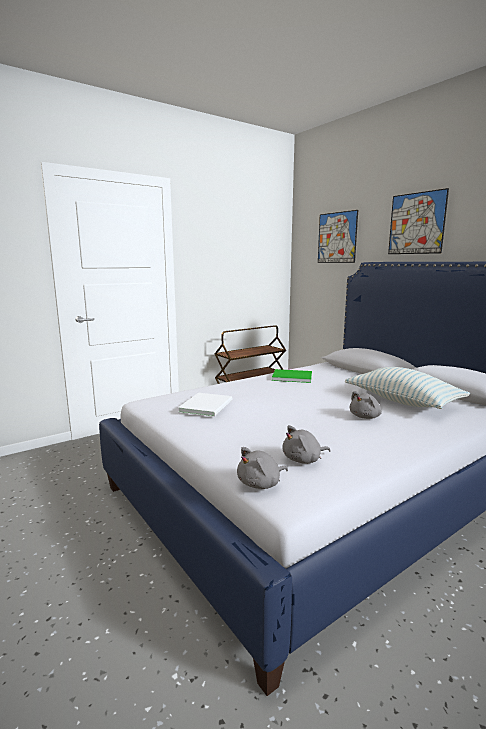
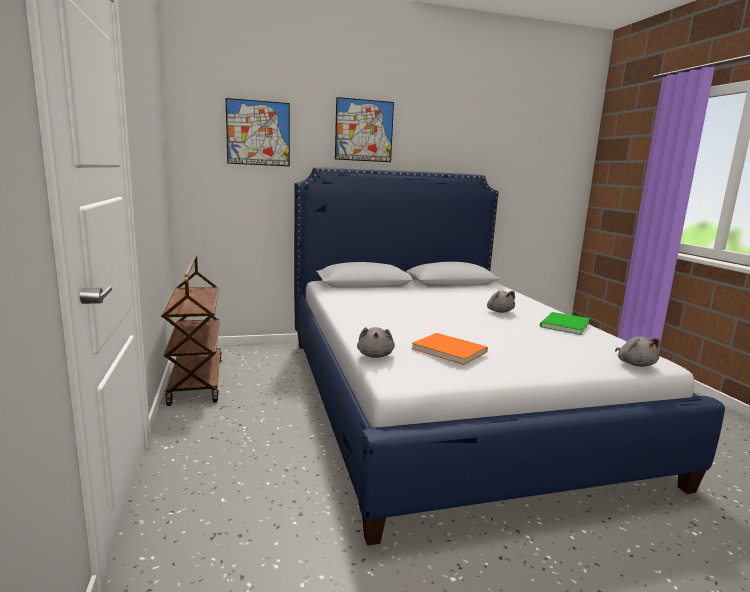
camera: 70 degrees left, 0 degrees up
white book [178,393,232,417] -> orange book [411,333,488,365]
green book [272,369,312,383] -> green book moved to [540,312,590,335]
grey plush toy [282,425,331,464] -> grey plush toy moved to [357,327,395,358]
pillow [345,367,470,409] -> none

